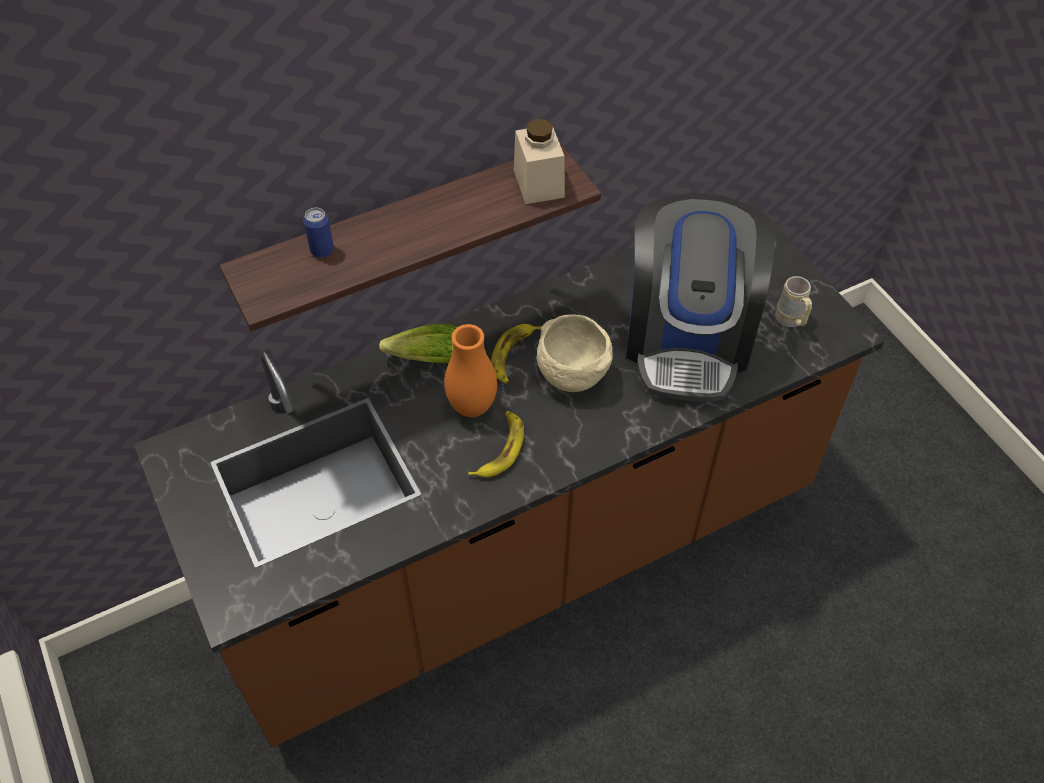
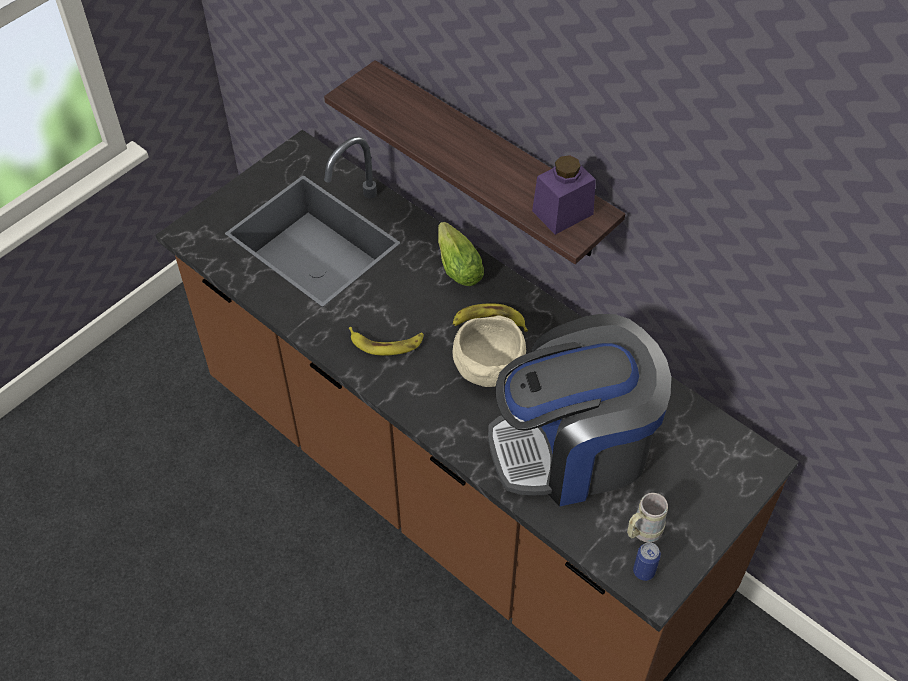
camera: 70 degrees right, 0 degrees up
can [303,208,334,258] -> can moved to [633,542,661,581]
orange vase [444,324,497,417] -> none
beige jar [514,119,565,204] -> purple jar [532,155,596,235]

